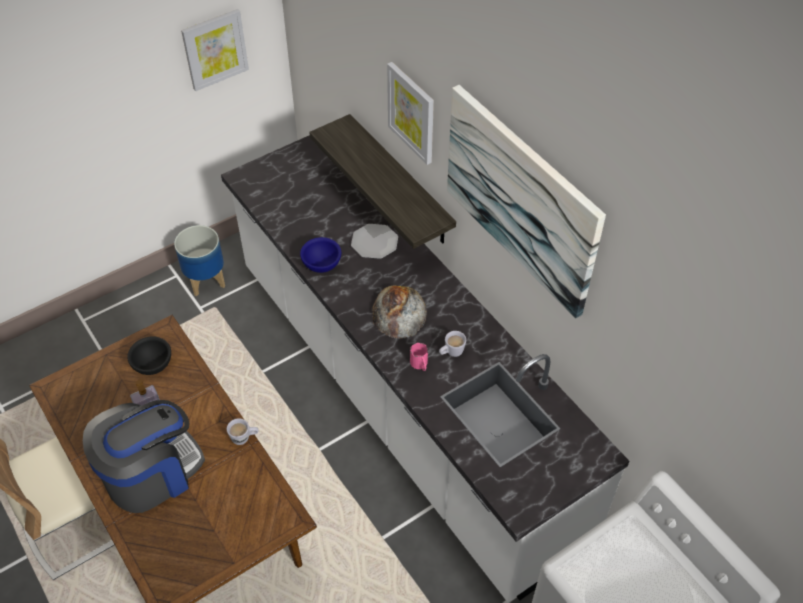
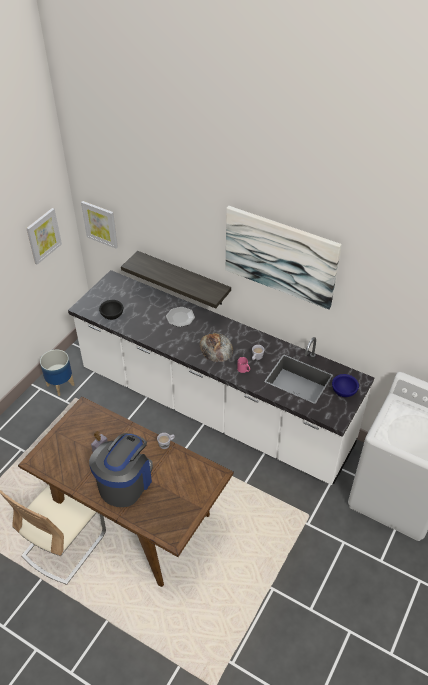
camera: 25 degrees left, 5 degrees down
black bowl [127,336,171,375] -> black bowl moved to [99,300,123,320]
blue bowl [300,237,341,273] -> blue bowl moved to [332,374,359,397]
picture [387,62,434,165] -> picture moved to [81,201,118,249]

